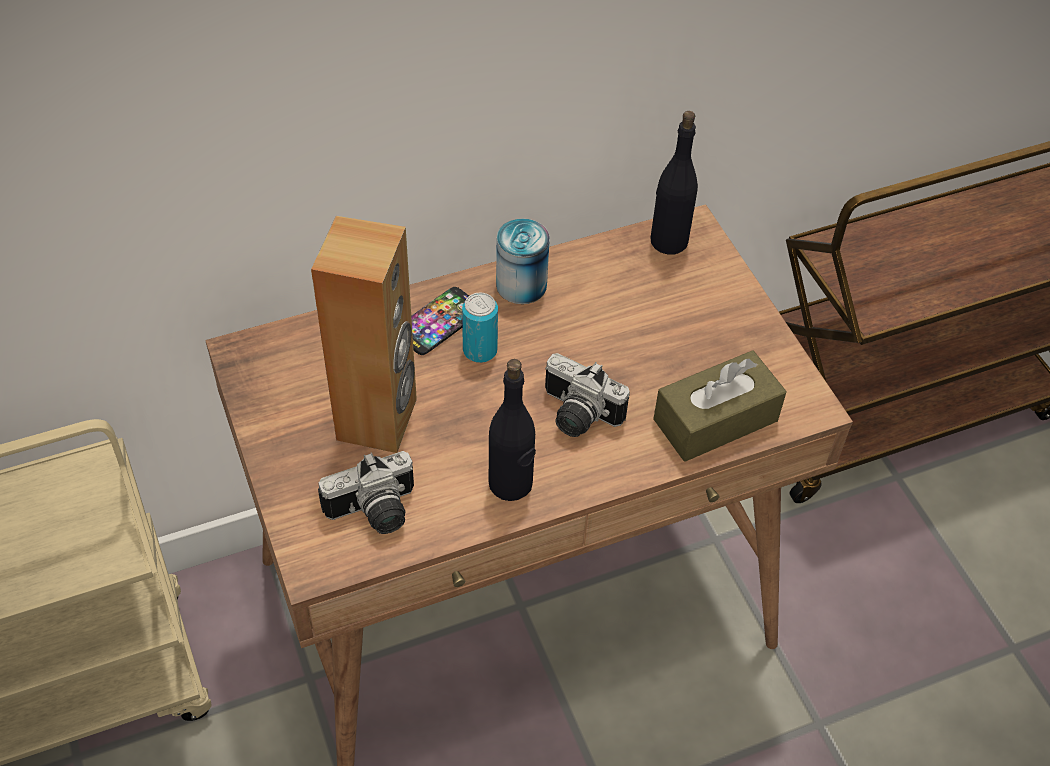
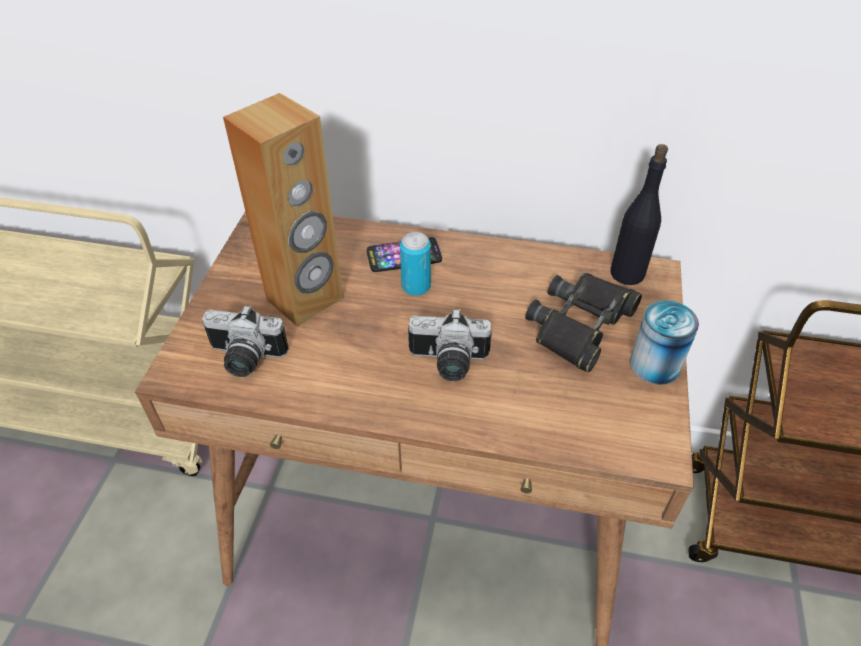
camera: 35 degrees right, 5 degrees down
black bottle [489,359,536,501] -> none
can [496,219,550,304] -> can moved to [630,300,699,385]
camera [545,353,630,437] -> camera turned 60 degrees counterclockwise [408,309,492,381]
brown tissue box [653,351,787,462] -> none
none -> black binoculars [525,273,642,373]

